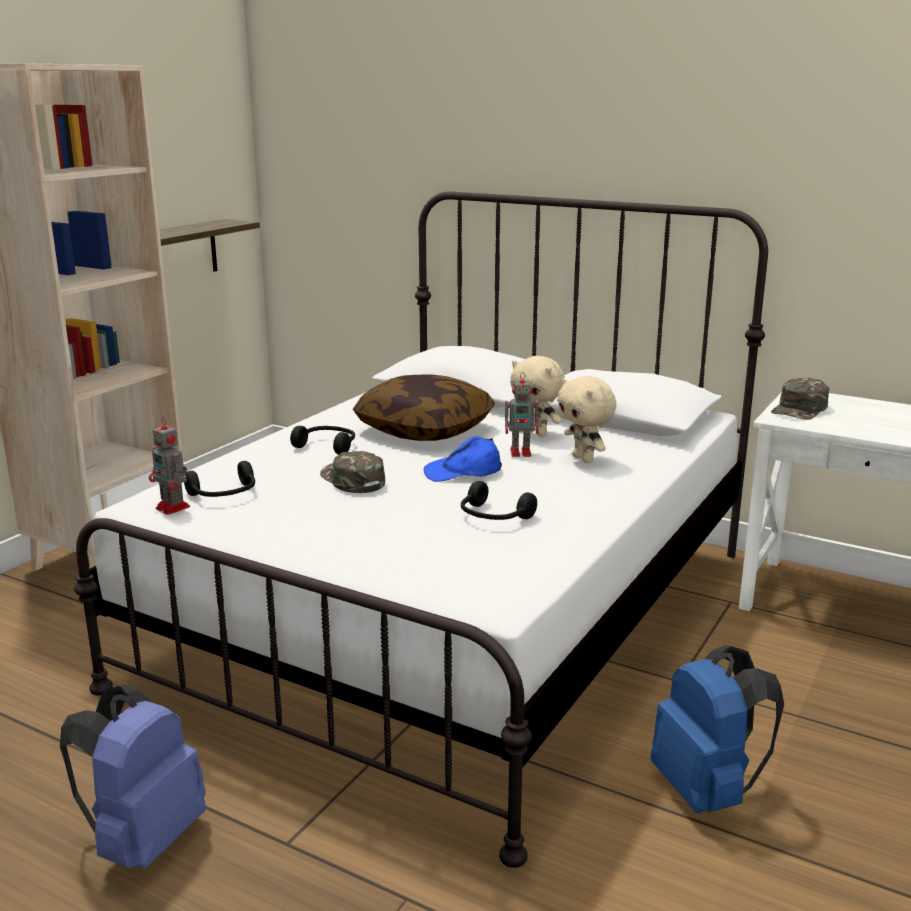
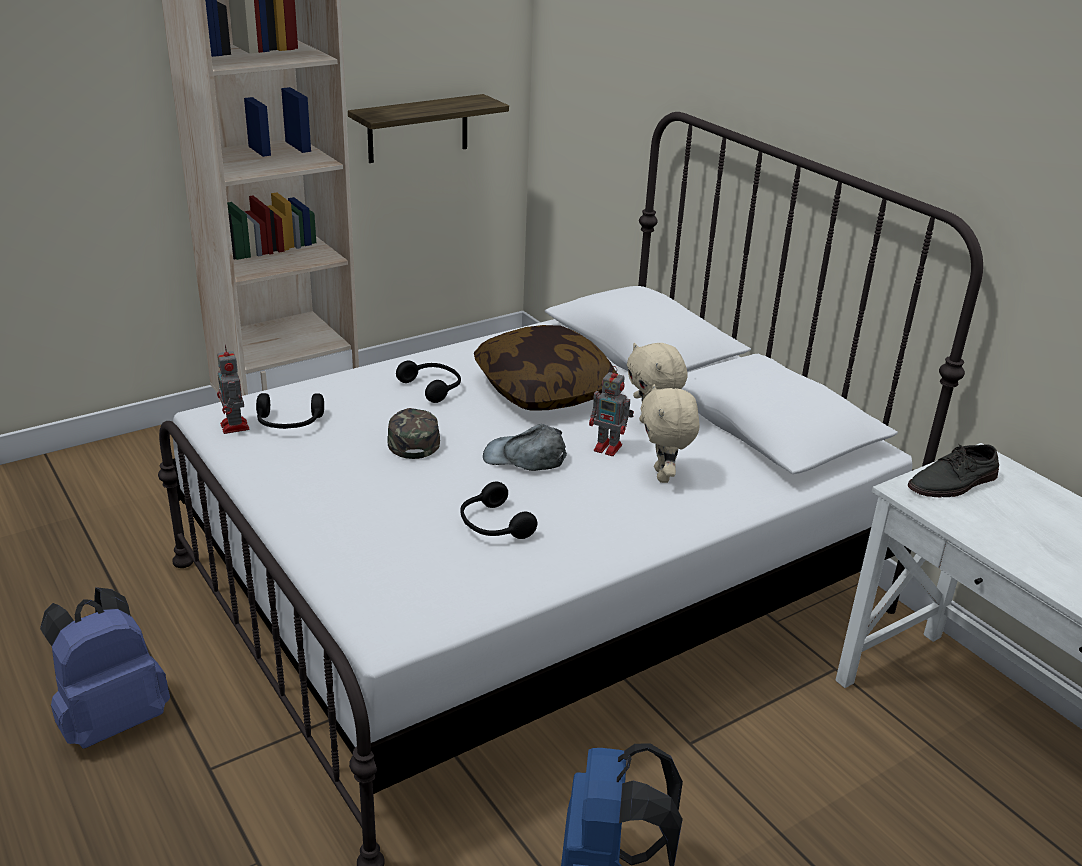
camera: 25 degrees right, 10 degrees up
blue cap [424,436,502,482] -> grey cap [483,424,567,471]
green cap [771,378,829,420] -> grey shoe [908,444,999,497]

